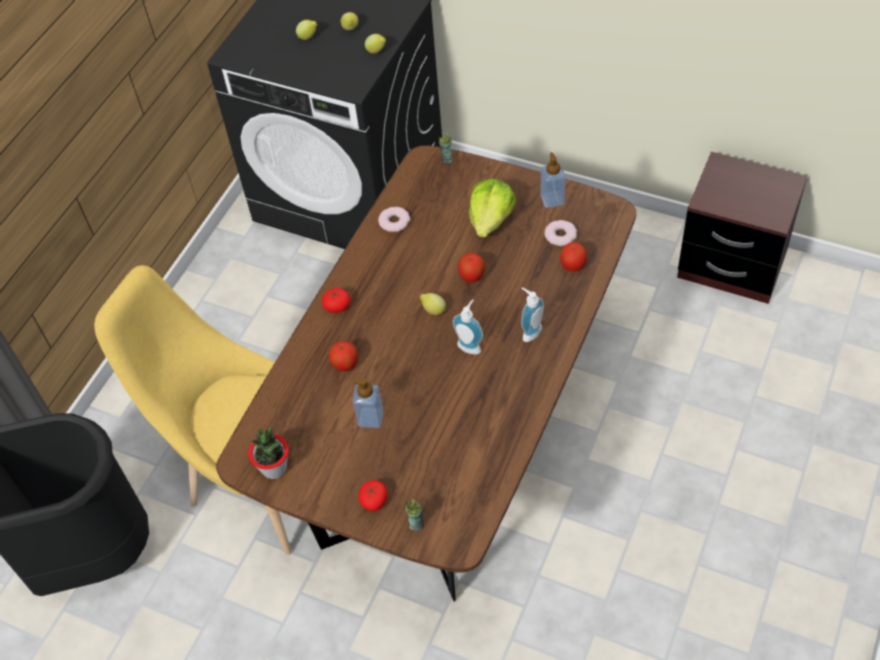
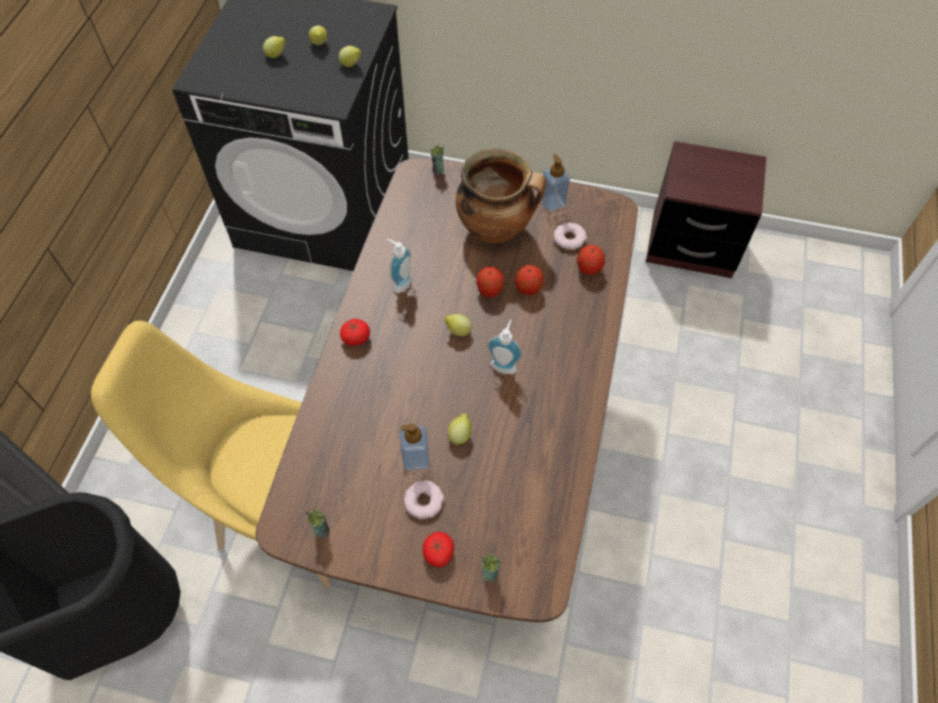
camera: 15 degrees left, 5 degrees up
potted plant [248,427,289,479] -> cup [305,508,329,538]
apple [329,341,358,371] -> apple moved to [515,265,543,295]
donut [378,207,411,232] -> donut moved to [404,481,444,519]
lettuce [469,179,516,237] -> cooking pot [456,149,546,243]
soap dispenser [521,287,544,342] -> soap dispenser moved to [387,239,412,293]
none -> lemon [447,414,471,446]

